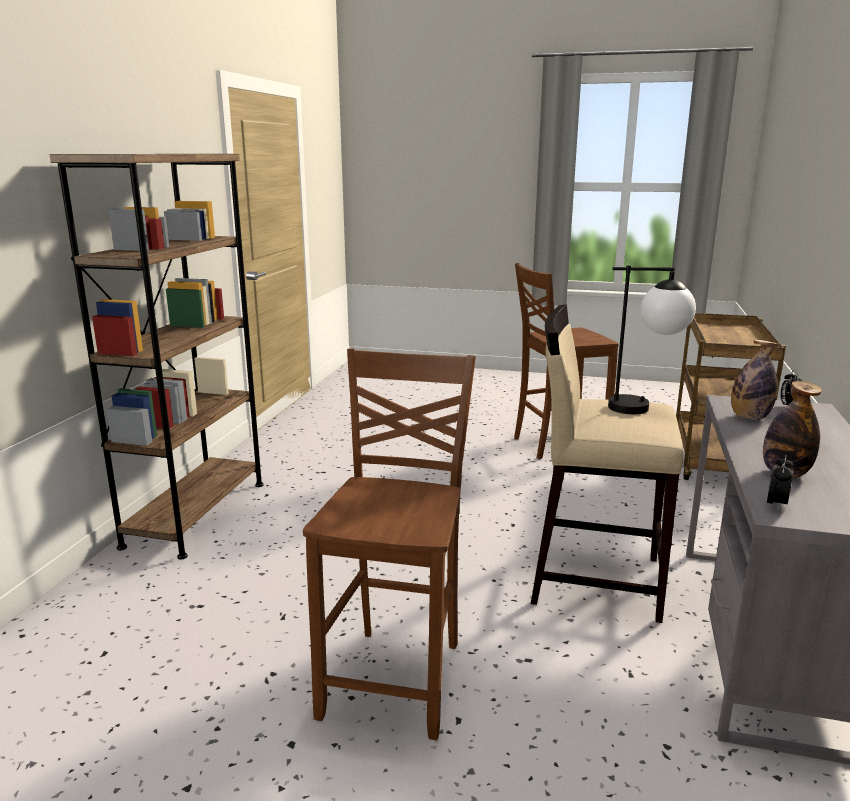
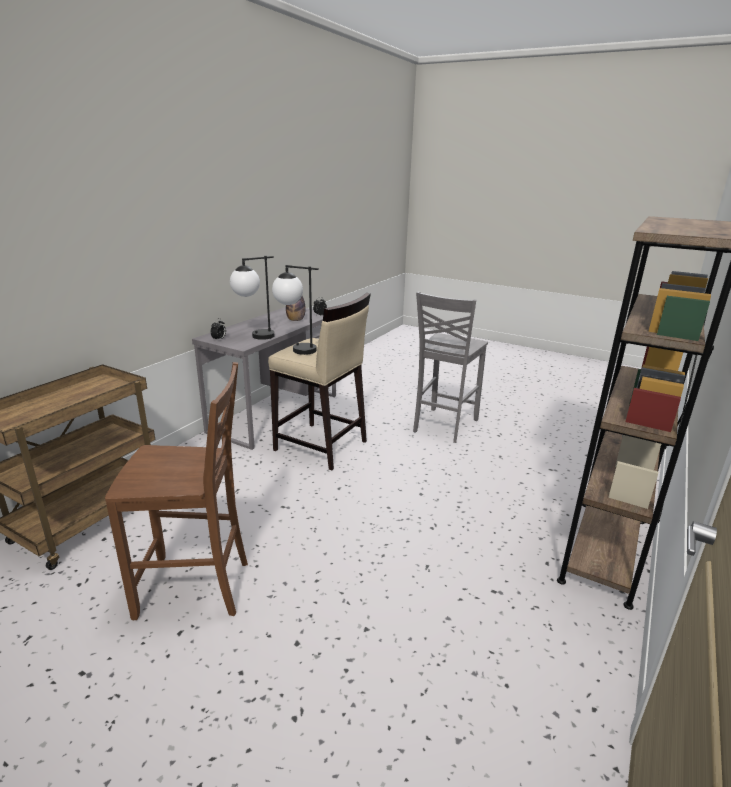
camera: 165 degrees left, 5 degrees up
brown chair [303,348,476,740] -> grey chair [413,292,488,443]
bottle [731,340,778,420] -> table lamp [230,256,274,340]

